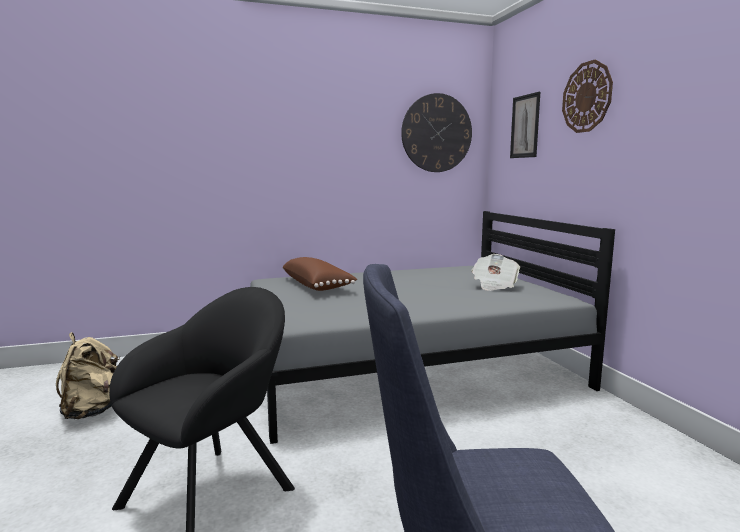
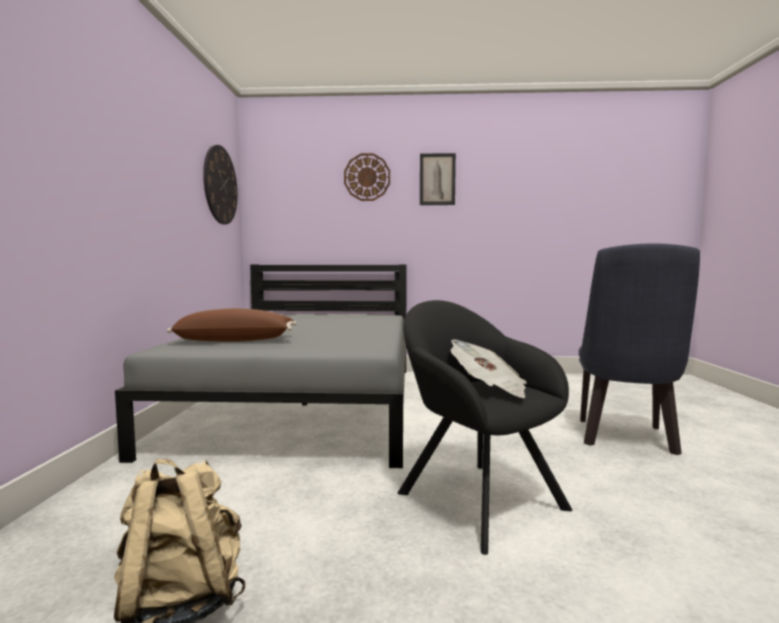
camera: 70 degrees left, 5 degrees down
newspaper [471,254,520,291] -> newspaper moved to [450,339,527,398]
picture [510,92,540,158] -> picture moved to [420,153,456,205]

